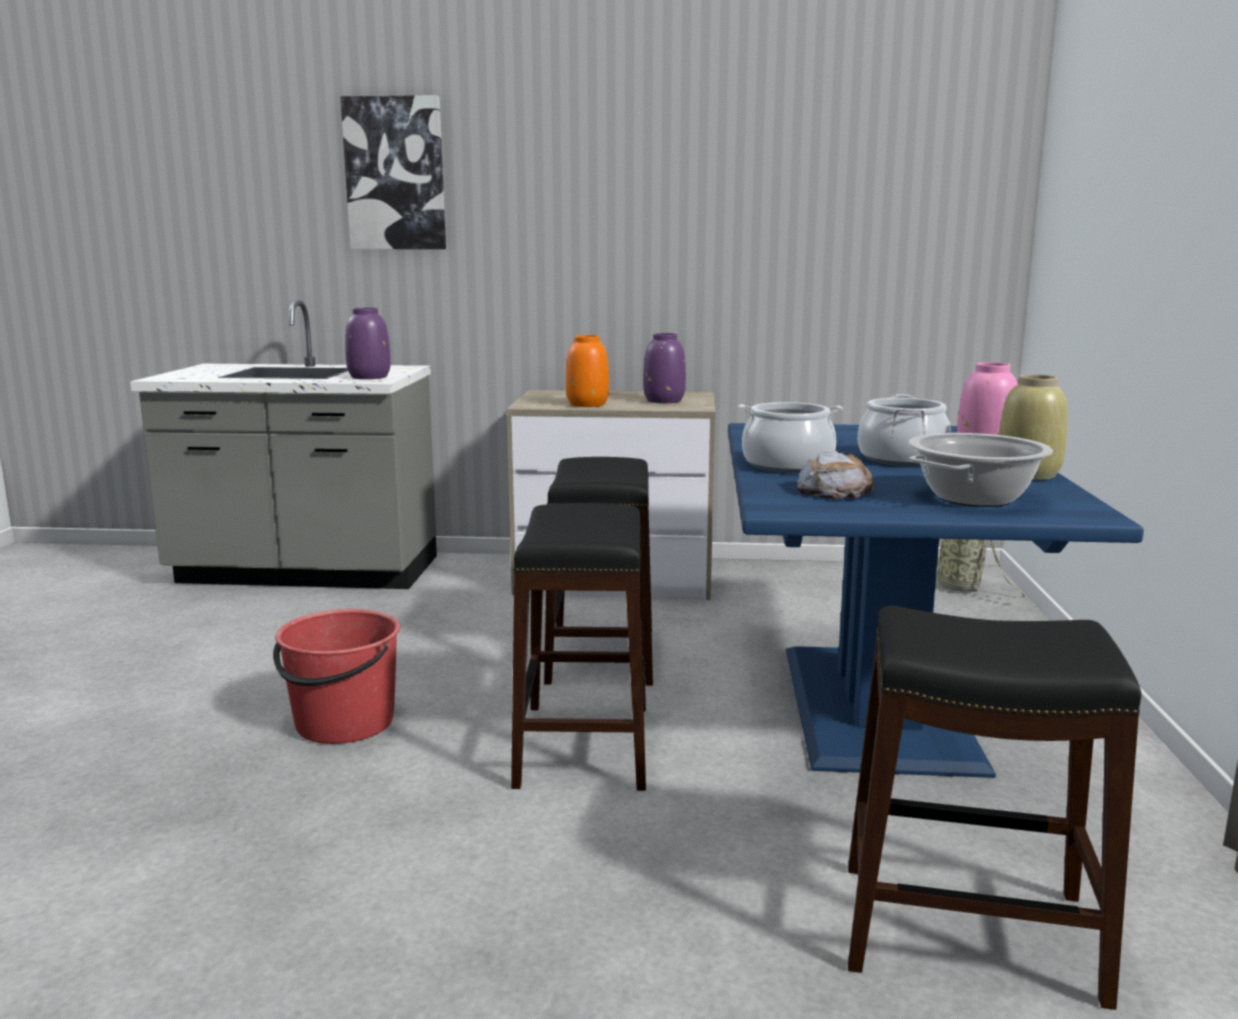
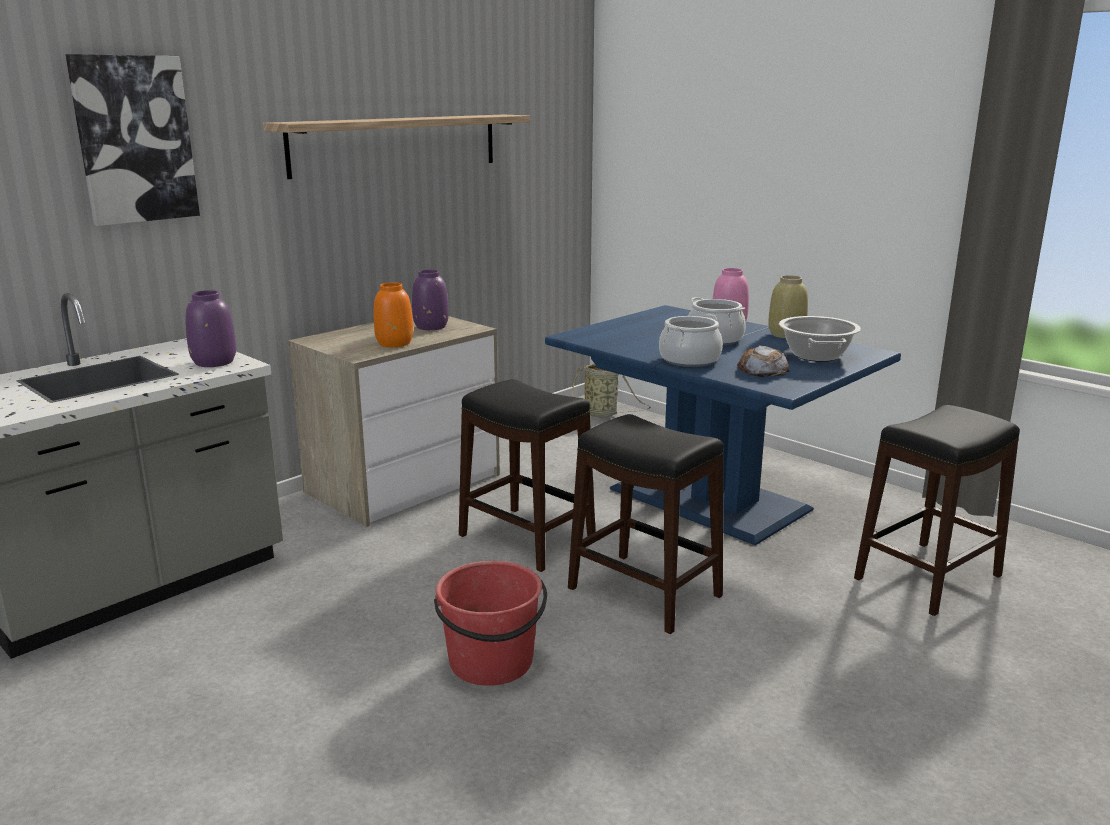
camera: 50 degrees left, 5 degrees up
none -> shelf [263,115,530,179]

